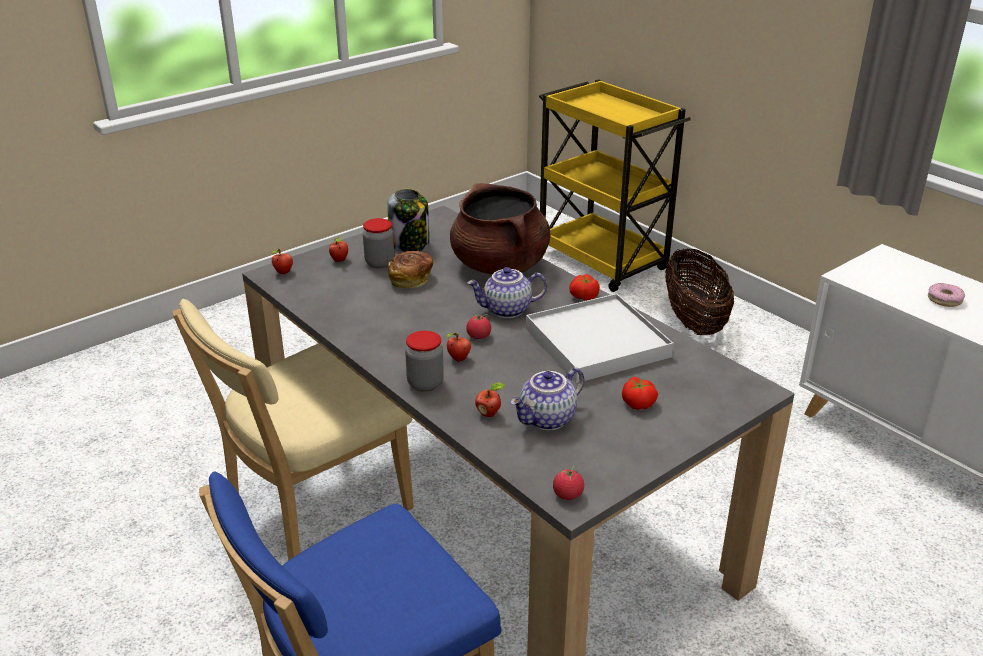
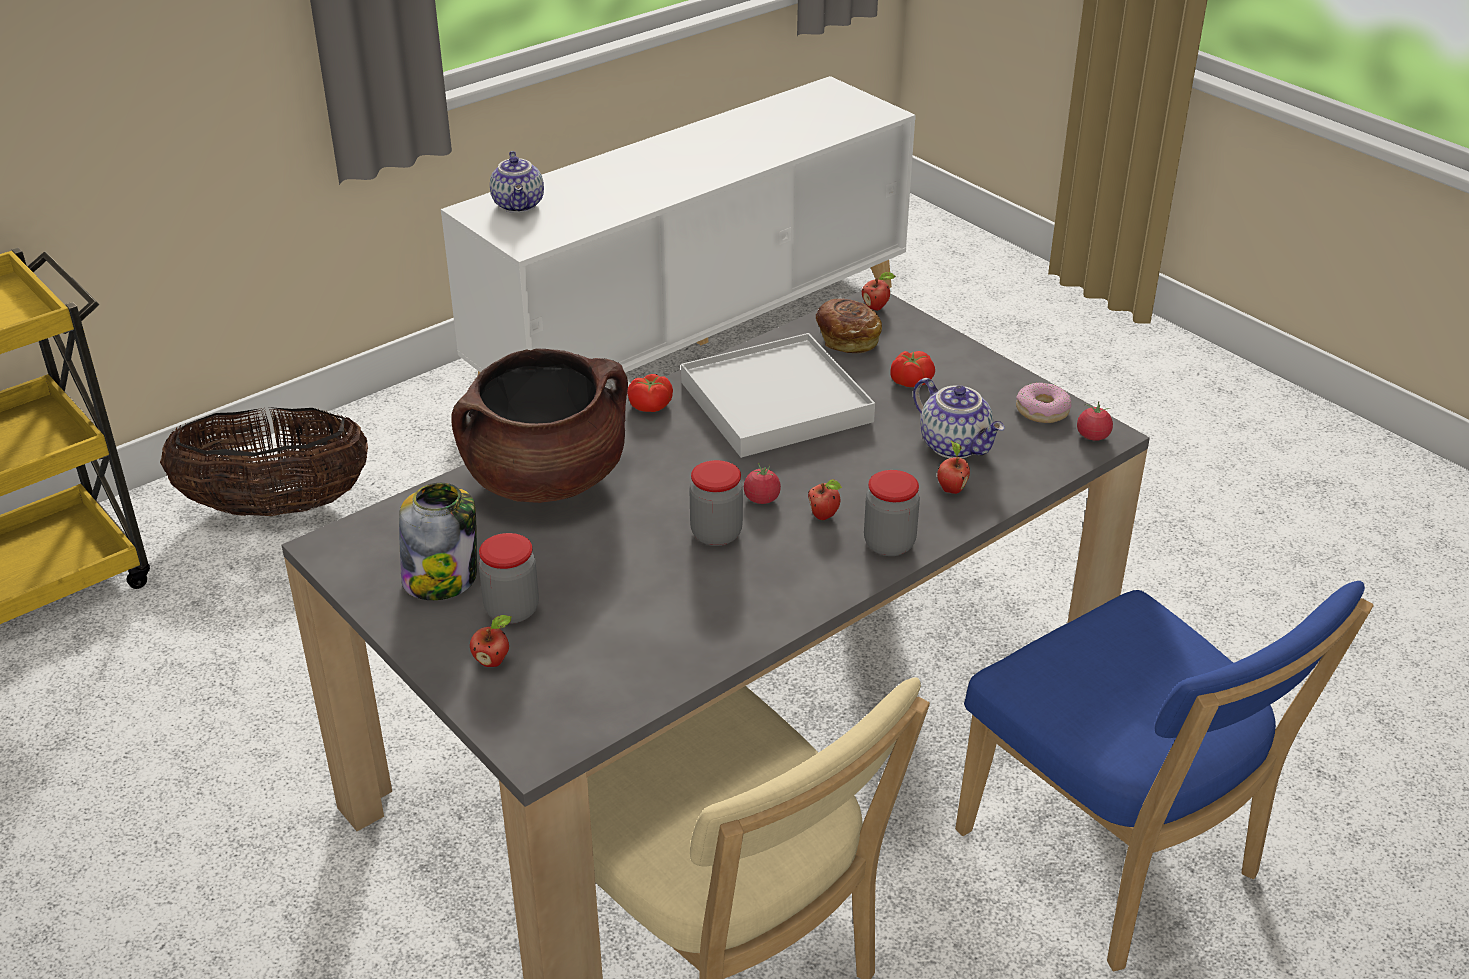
camera: 90 degrees left, 5 degrees up
apple [272,249,293,275] -> apple moved to [862,272,896,311]
bread [388,251,434,288] -> bread moved to [816,299,882,353]
teapot [467,267,547,318] -> teapot moved to [490,151,544,213]
donut [928,283,965,307] -> donut moved to [1016,382,1071,423]
none -> jar [689,460,743,546]

